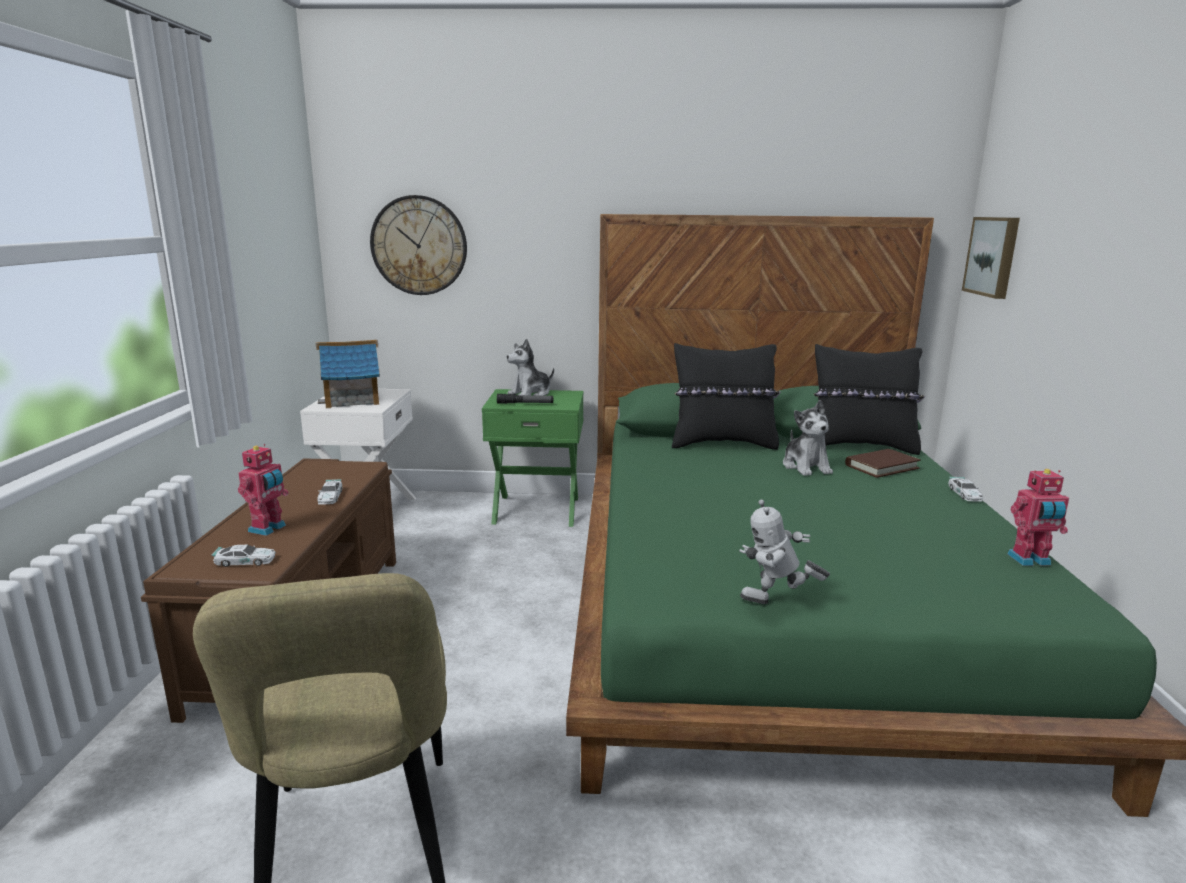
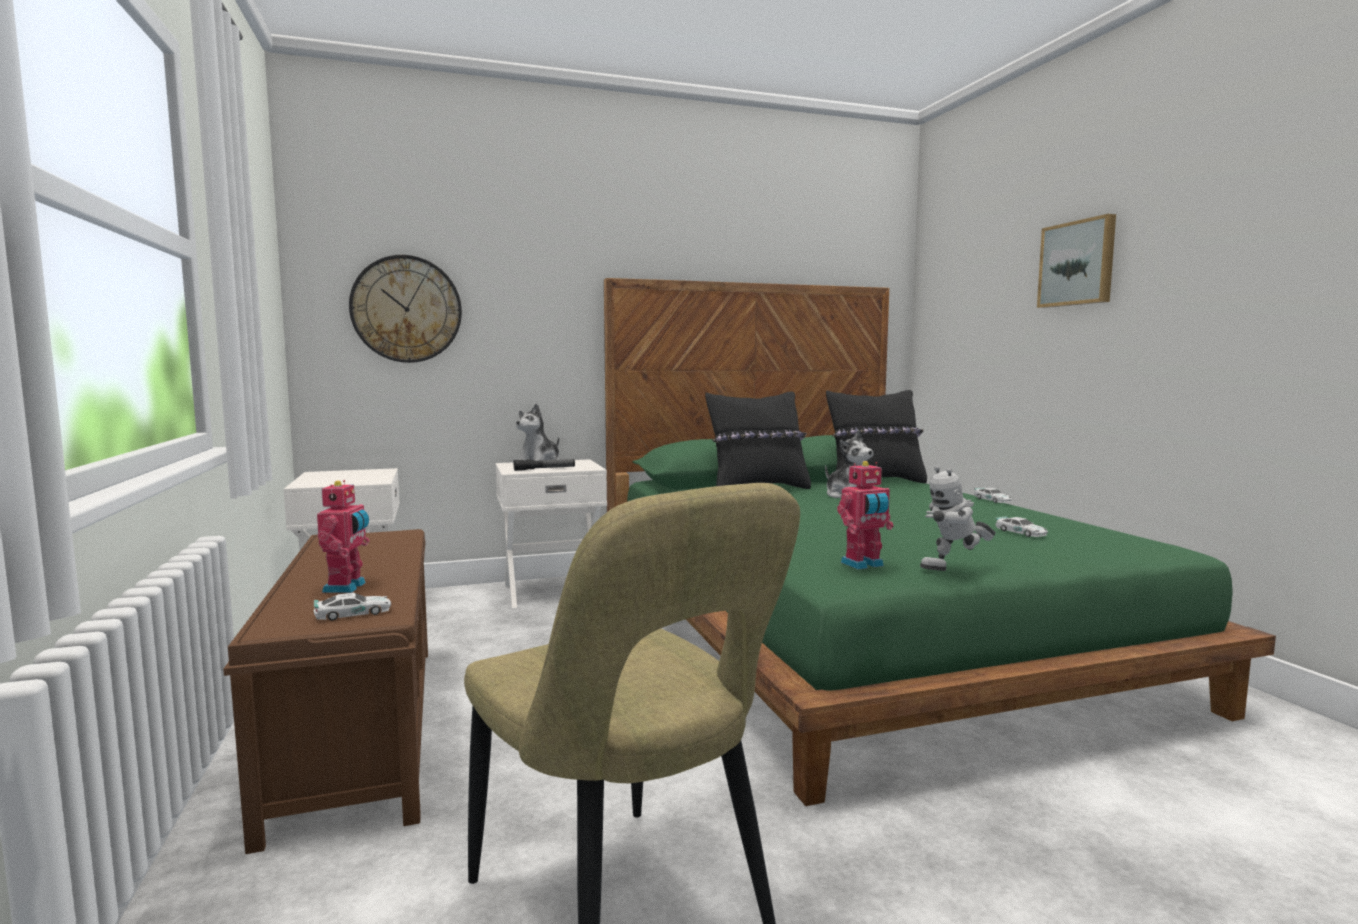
camera: 20 degrees left, 10 degrees down
toy house [316,340,380,408] -> none
toy car [317,479,342,504] -> toy car moved to [995,516,1048,537]
green nightstand [482,389,584,527] -> white nightstand [496,459,607,608]
brown book [845,449,921,478] -> none
picture [962,217,1020,299] -> picture moved to [1037,214,1116,308]
toy robot [1007,469,1069,566] -> toy robot moved to [837,461,893,570]

